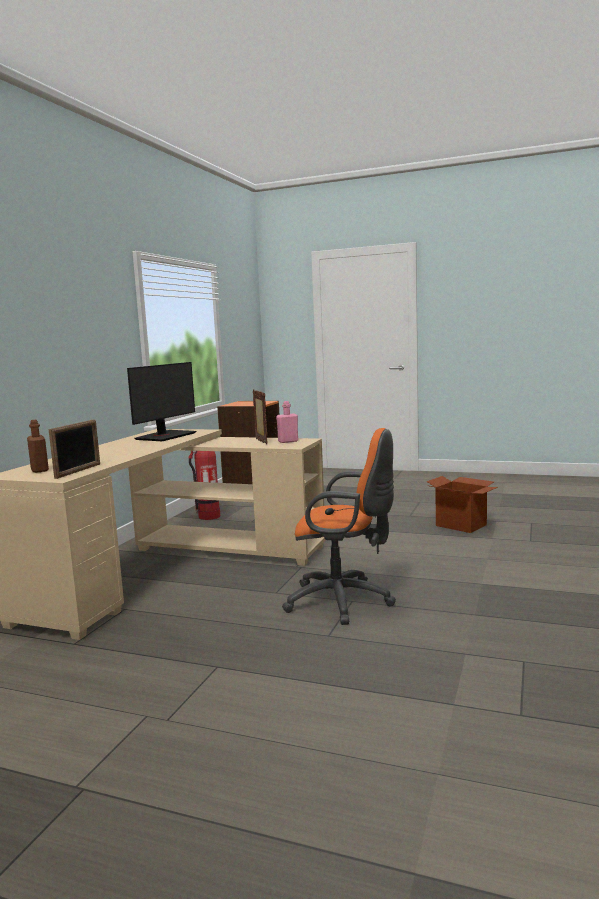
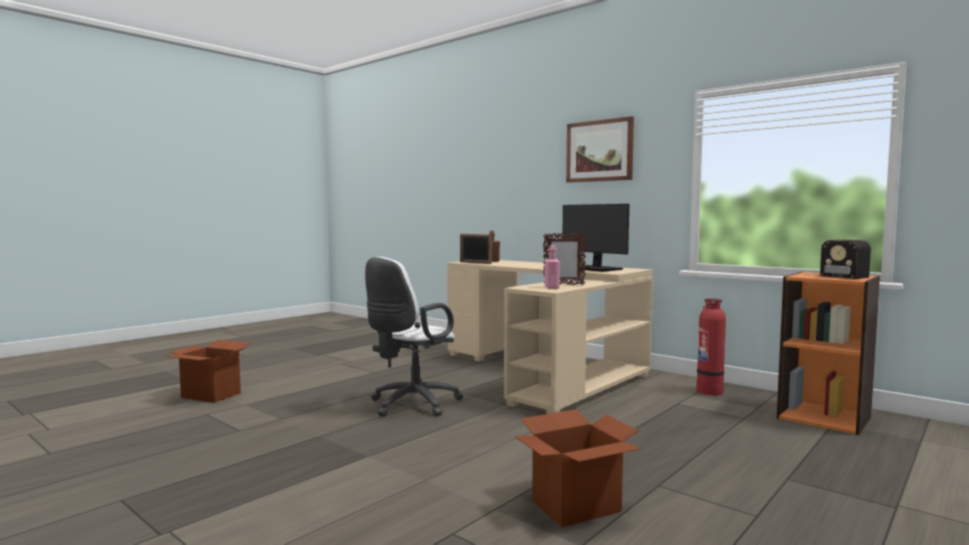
camera: 110 degrees right, 5 degrees down
orange office chair [282,428,396,625] -> white office chair [365,257,463,417]
none -> cardboard box [164,339,250,403]
none -> picture [566,116,634,183]
none -> radio [803,240,871,279]

